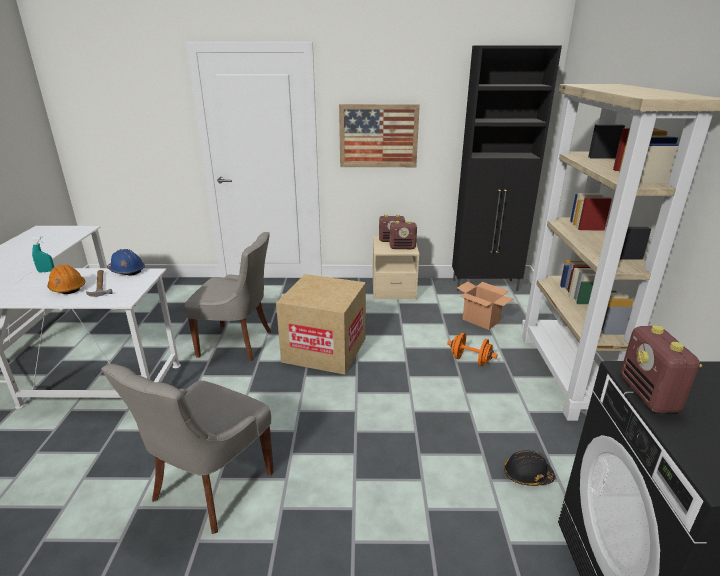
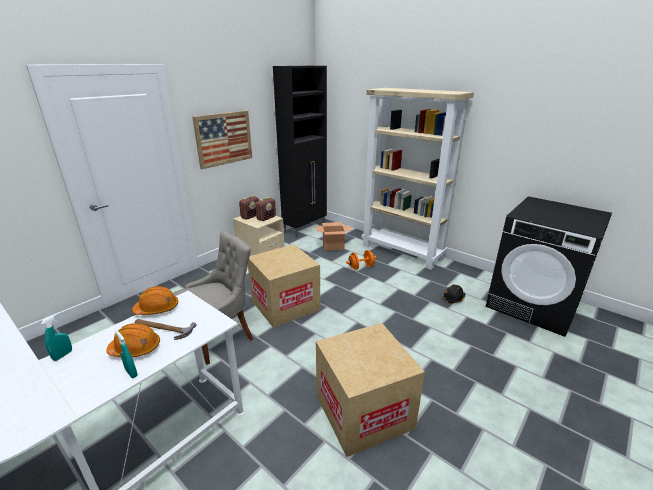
camera: 50 degrees left, 0 degrees up
grey chair [101,364,274,534] -> cardboard box [316,323,425,457]
blue hard hat [107,249,145,276] -> orange hard hat [132,286,178,315]
radio [621,325,702,413] -> none
none -> turquoise spray bottle [116,331,138,378]

